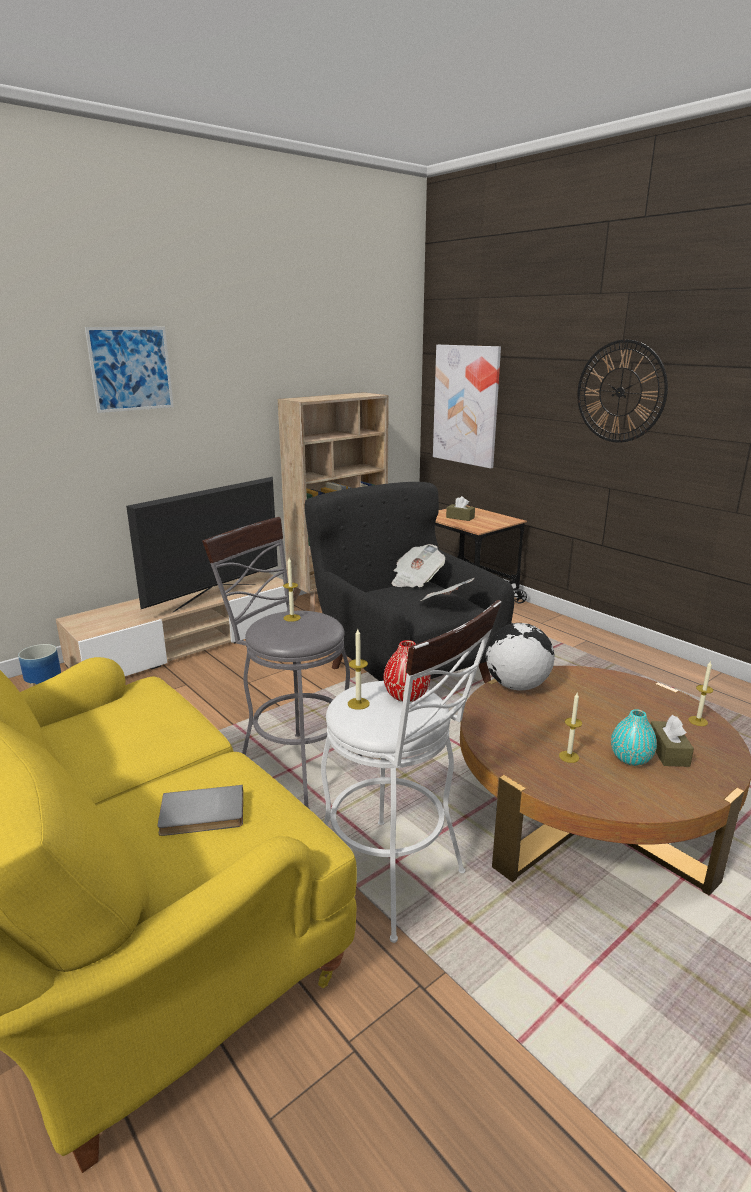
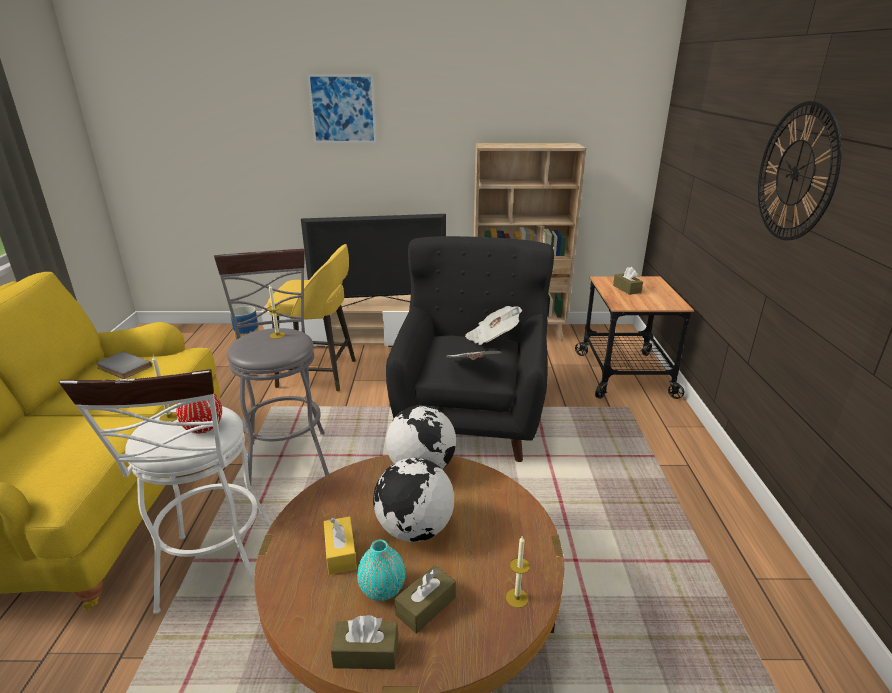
camera: 40 degrees right, 5 degrees up
grey book [157,785,243,836] -> grey book moved to [96,351,152,379]
picture [433,345,501,469] -> none
candle [559,693,582,763] -> yellow tissue box [324,517,357,575]
none -> yellow stool [268,244,356,392]
none -> brown tissue box [331,615,398,669]
none -> globe [373,458,454,542]

